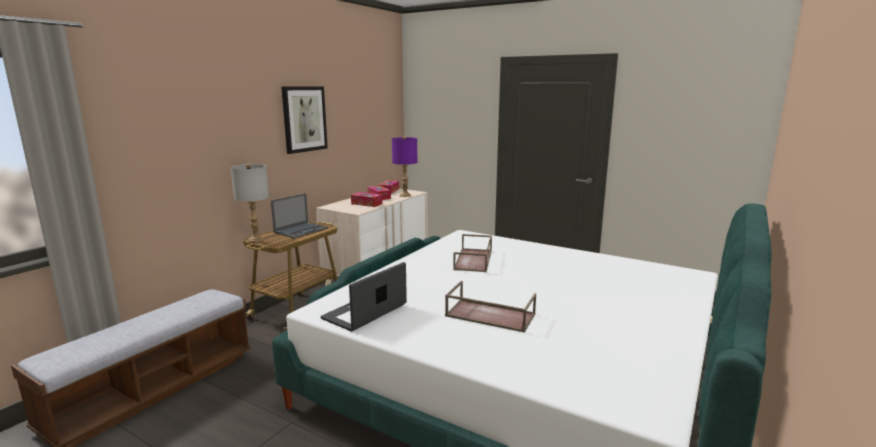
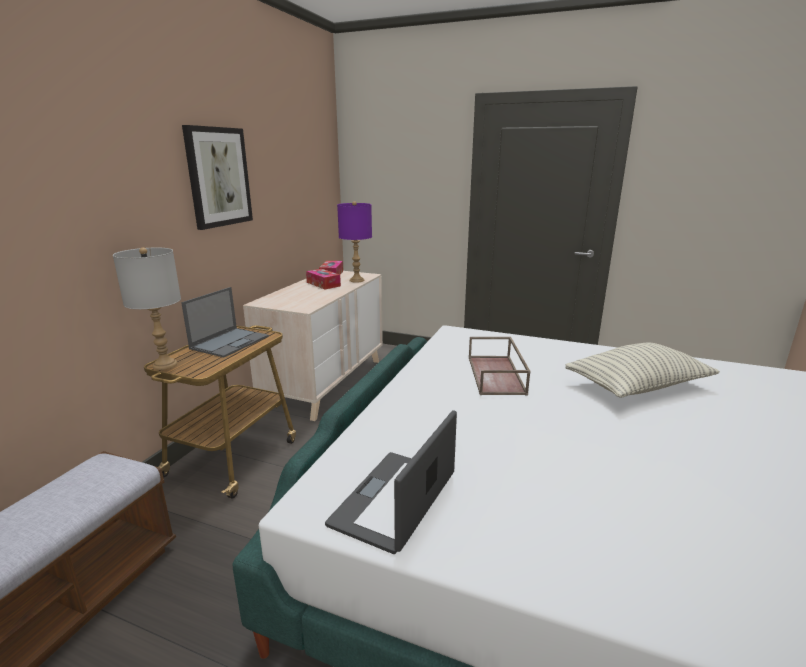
camera: 10 degrees left, 5 degrees up
tissue box [351,192,383,207] -> none
brown tray [445,281,536,332] -> none
none -> pillow [565,343,720,398]

